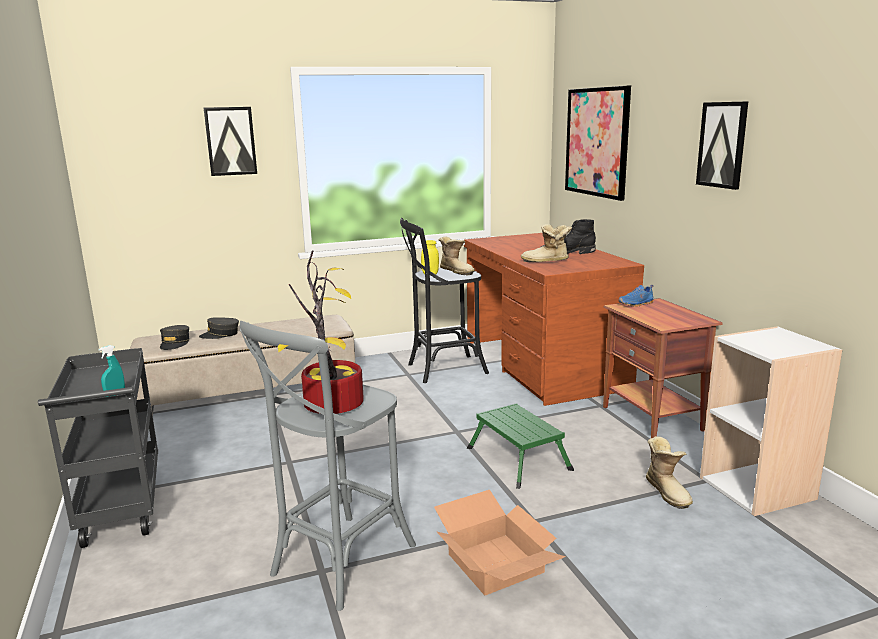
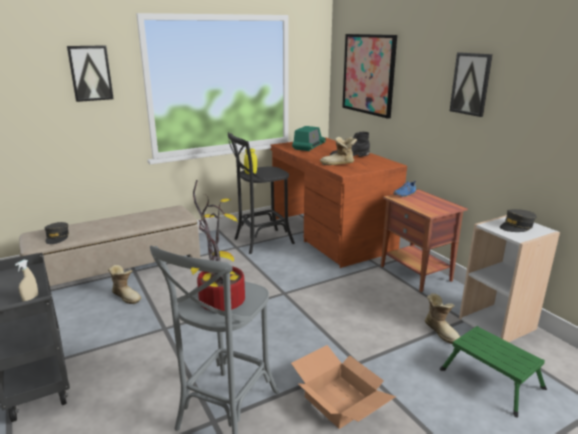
camera: 10 degrees left, 5 degrees up
turquoise spray bottle [98,345,125,397] -> beige spray bottle [15,260,38,302]
grey cap [199,317,239,339] -> grey cap moved to [500,209,537,232]
boot [439,236,475,276] -> boot moved to [108,265,141,304]
green step ladder [467,403,574,489] -> green step ladder moved to [440,326,547,418]
none -> radio [292,126,326,151]

